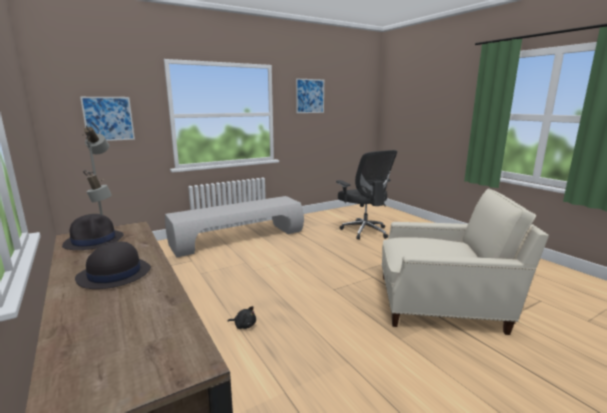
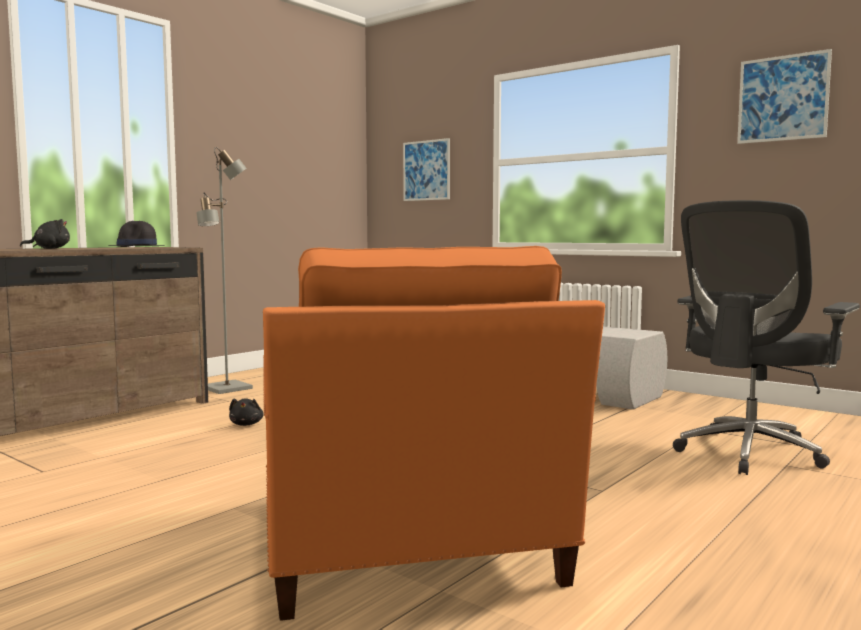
camera: 70 degrees right, 10 degrees down
black hat [75,242,151,289] -> black plush toy [20,219,70,249]
beige armchair [381,188,549,335] -> orange armchair [263,246,605,621]

